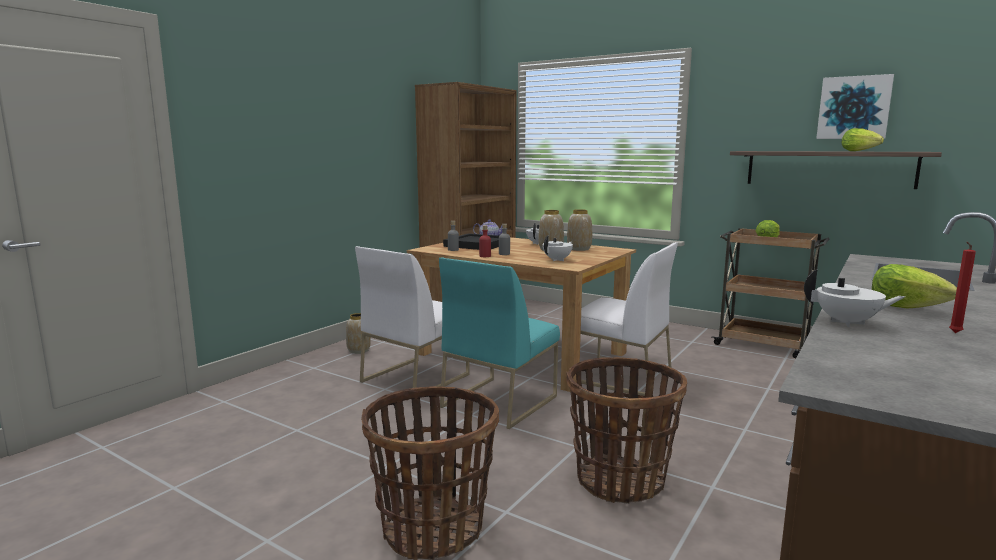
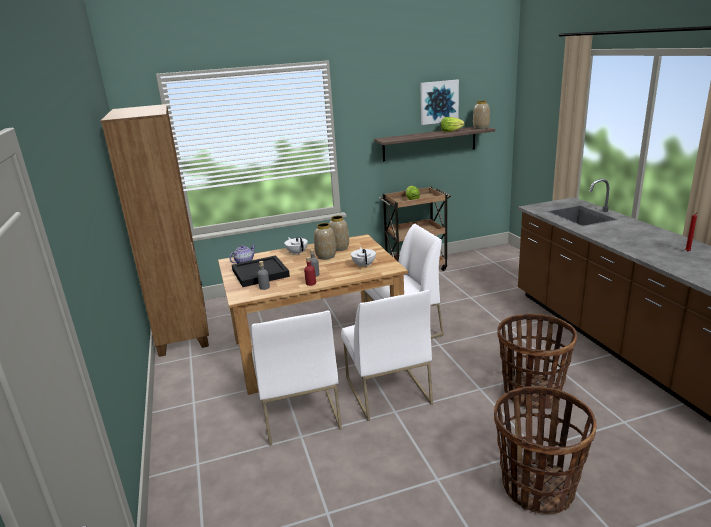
camera: 50 degrees left, 10 degrees up
vase [346,313,371,354] -> vase moved to [473,101,490,129]
turquoise chair [439,258,560,429] -> white chair [341,290,433,421]
white teapot [804,269,905,327] -> none
lettuce [872,264,957,309] -> none

